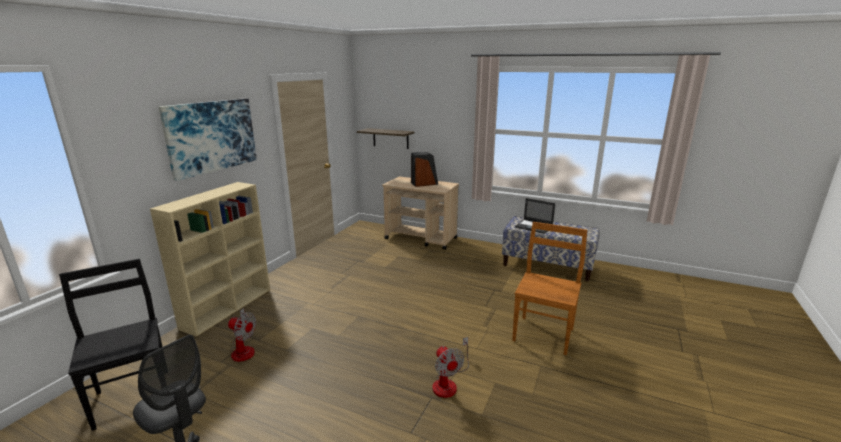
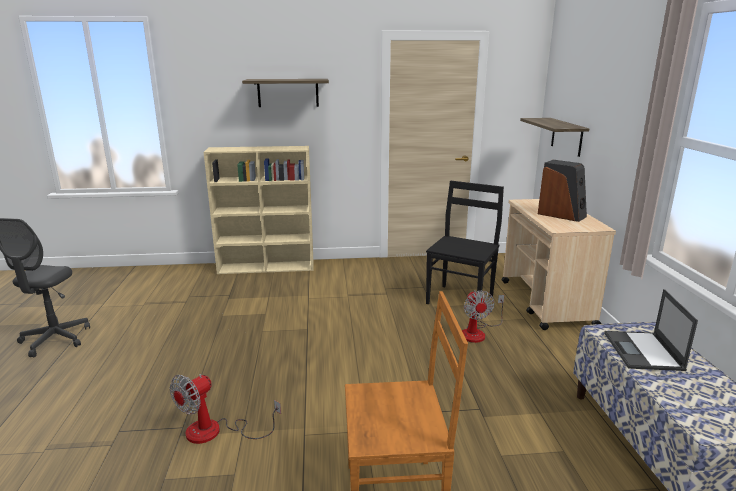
camera: 60 degrees right, 0 degrees up
black chair [59,259,163,431] -> black chair moved to [426,181,504,316]
picture [158,98,257,181] -> shelf [242,79,329,107]
fan [228,308,256,362] -> fan moved to [462,290,504,343]

